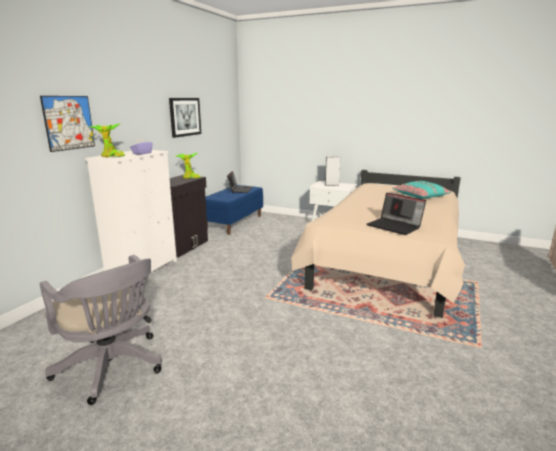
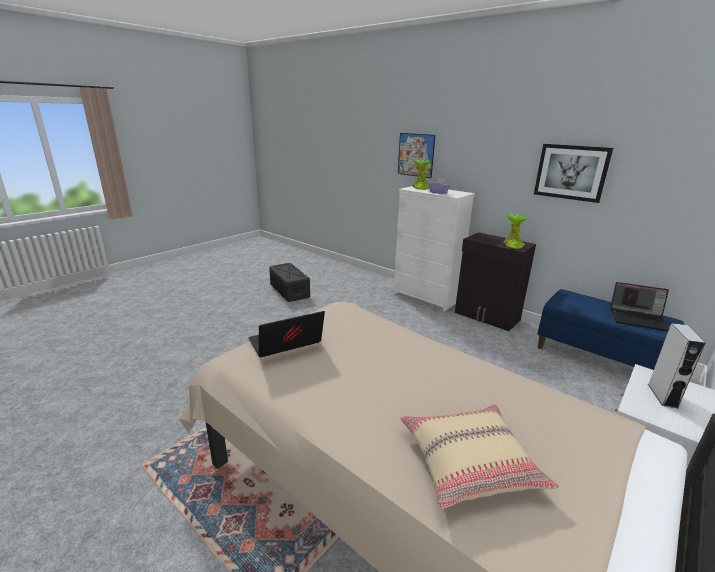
camera: 105 degrees right, 5 degrees up
grey office chair [40,255,162,405] -> black storage box [269,263,310,302]
turquoise pillow [392,181,452,199] -> beige pillow [400,404,559,509]

